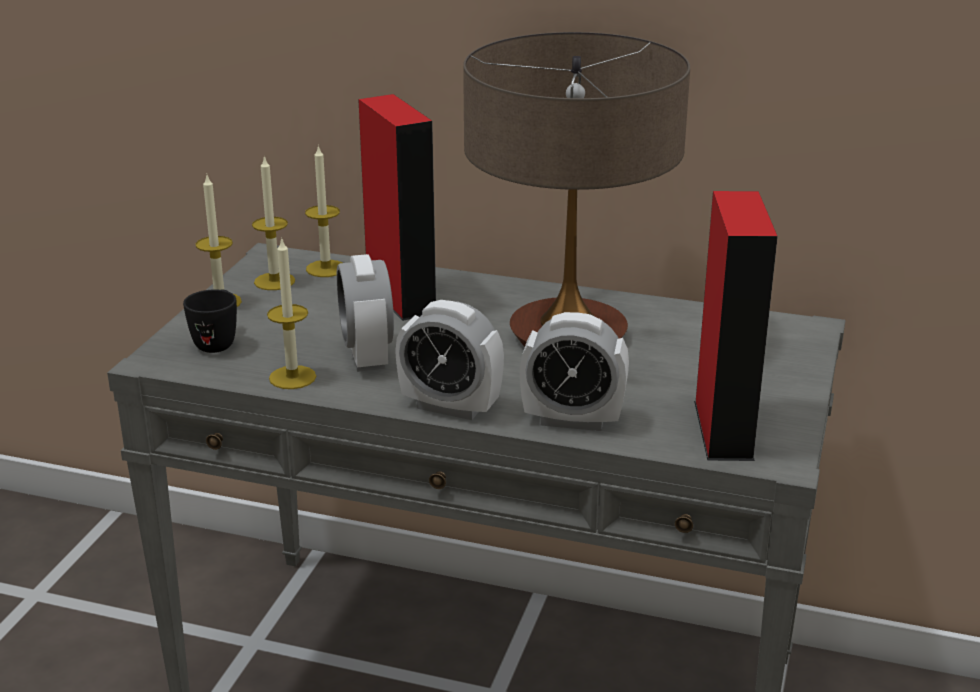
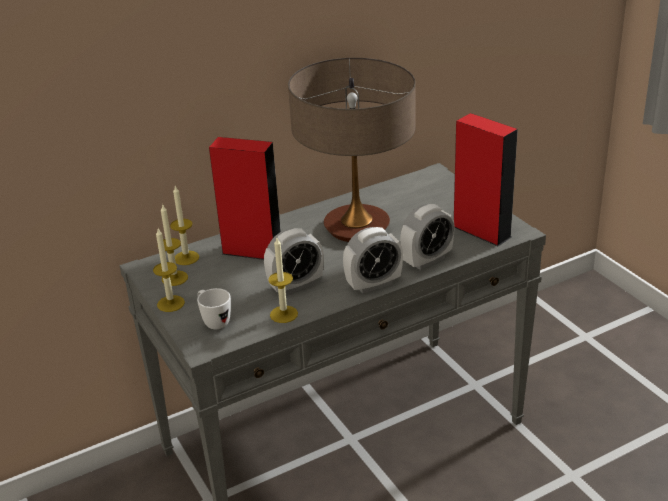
camera: 45 degrees left, 5 degrees up
black mug [183,289,237,353] -> white mug [197,288,231,329]
alarm clock [337,254,394,372] -> alarm clock turned 60 degrees counterclockwise [264,228,324,295]

